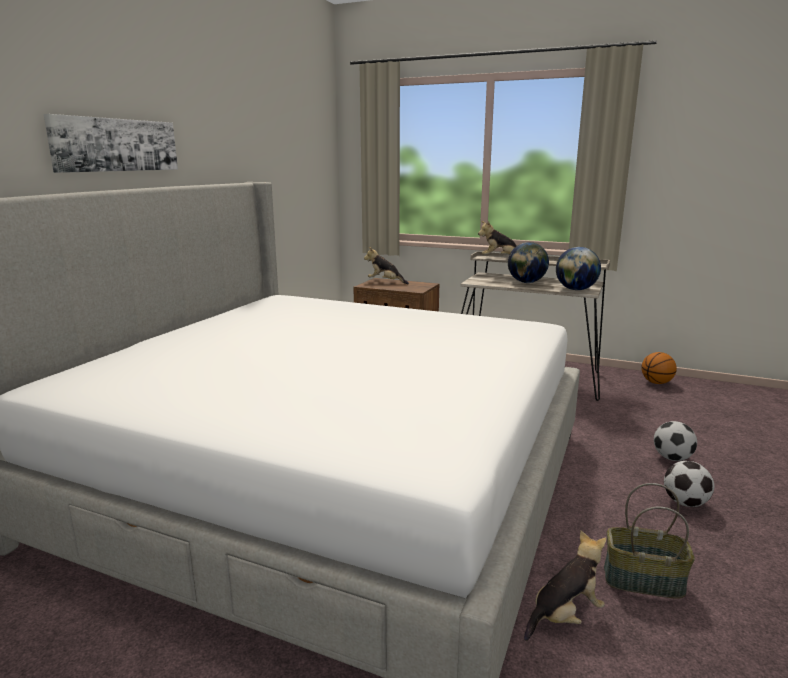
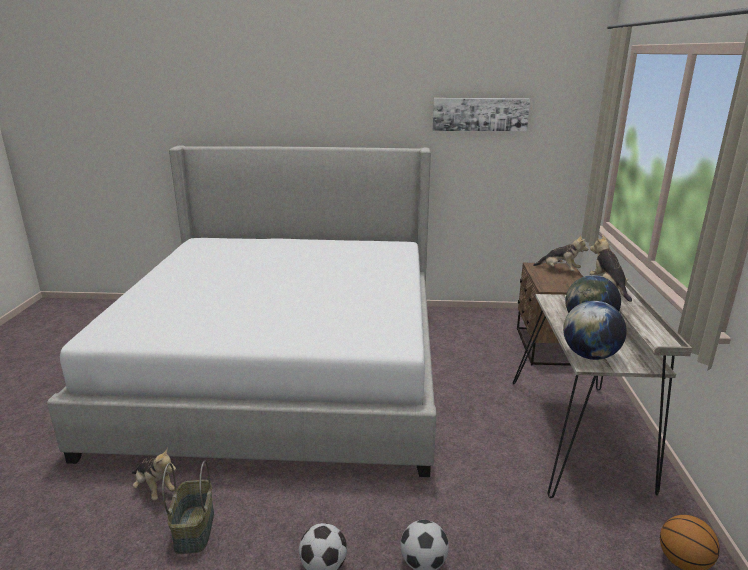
camera: 70 degrees right, 5 degrees up
picture [44,114,178,173] -> picture moved to [432,98,530,131]
plush toy [364,247,409,284] -> plush toy turned 120 degrees clockwise [533,235,588,271]

